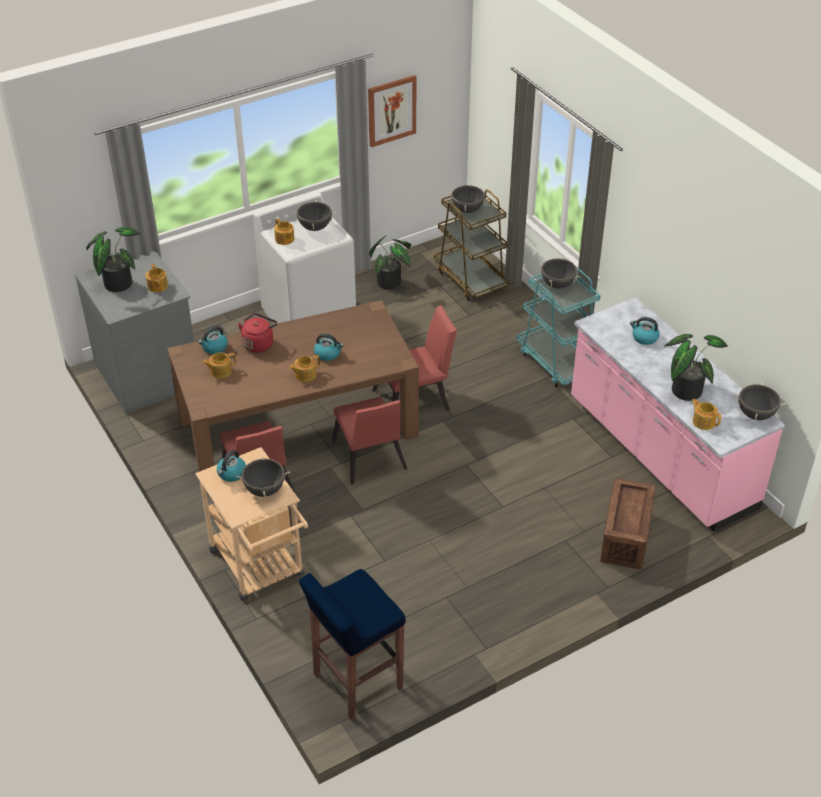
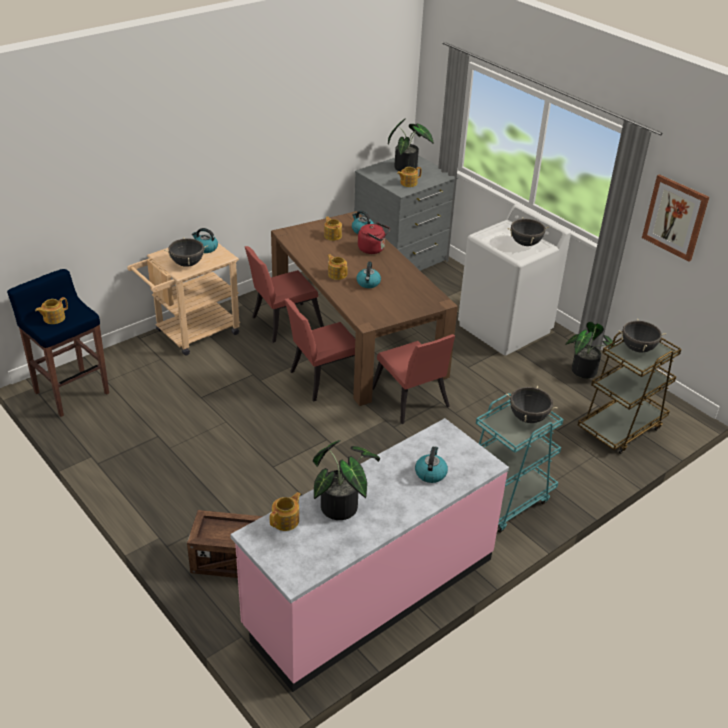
camera: 80 degrees right, 5 degrees down
teapot [274,218,294,245] -> teapot moved to [35,297,68,324]
black cooking pot [734,383,786,420] -> none

